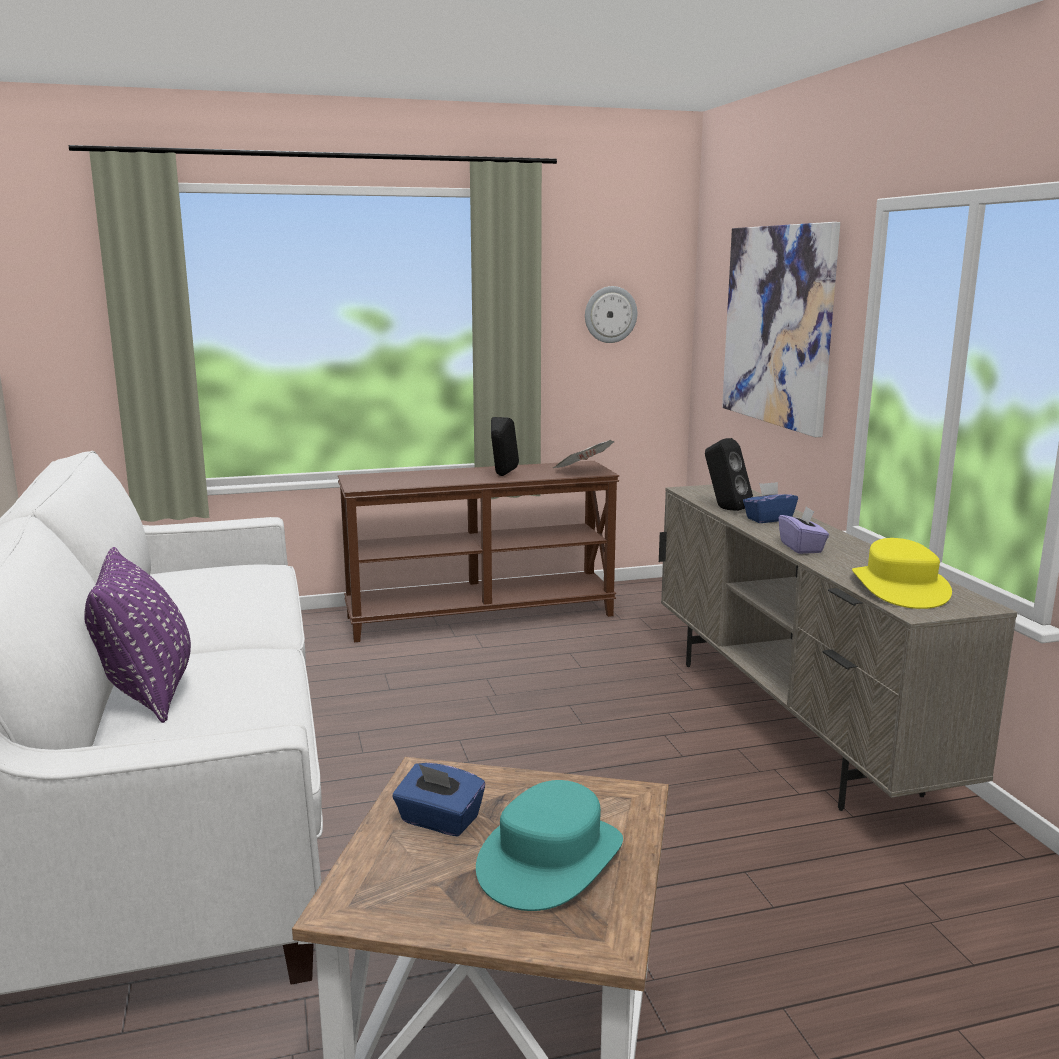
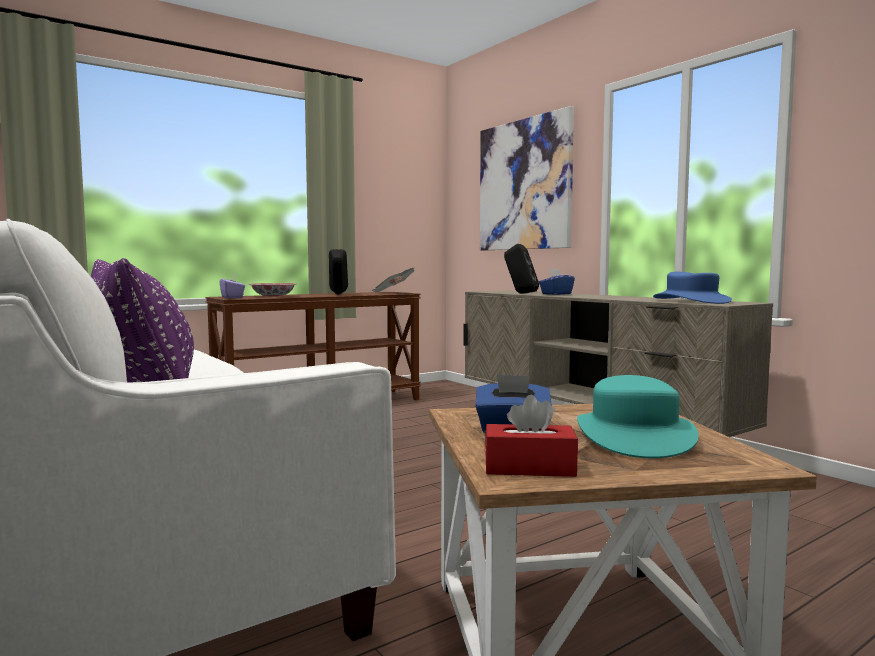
camera: 20 degrees left, 10 degrees down
wall clock [585,286,637,343] -> none
purple tissue box [779,506,829,554] -> purple tissue box moved to [219,273,245,298]
yellow hat [852,538,952,609] -> blue hat [653,272,732,304]
none -> bowl [249,283,297,297]
none -> red tissue box [485,395,578,477]

